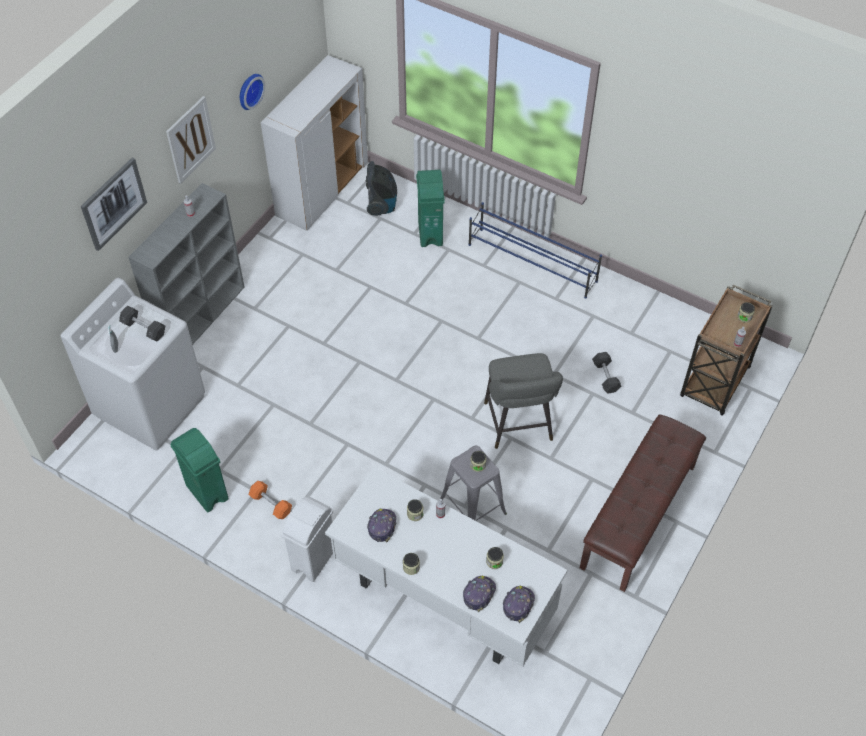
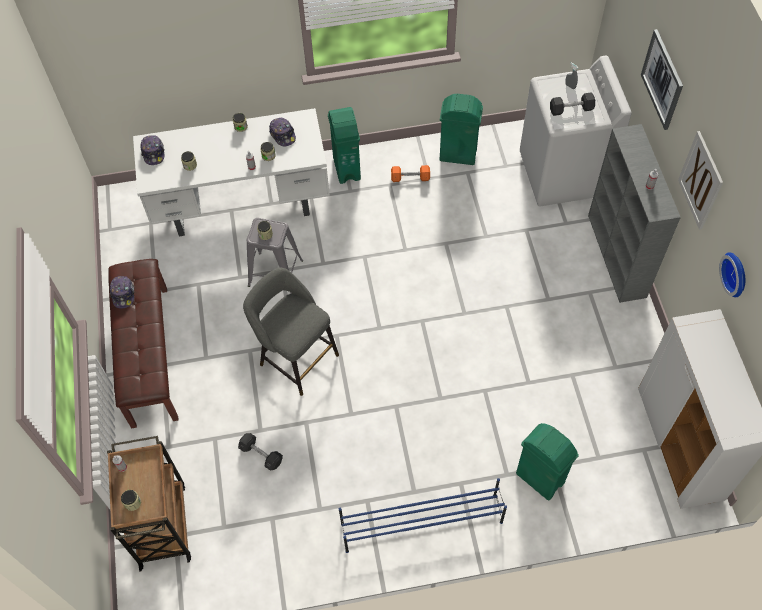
camera: 140 degrees right, 5 degrees up
white trash can [281,496,333,582] -> green trash can [328,107,361,184]
vacuum cleaner [366,161,397,216] -> none
cap [463,575,496,612] -> cap moved to [110,276,135,309]

